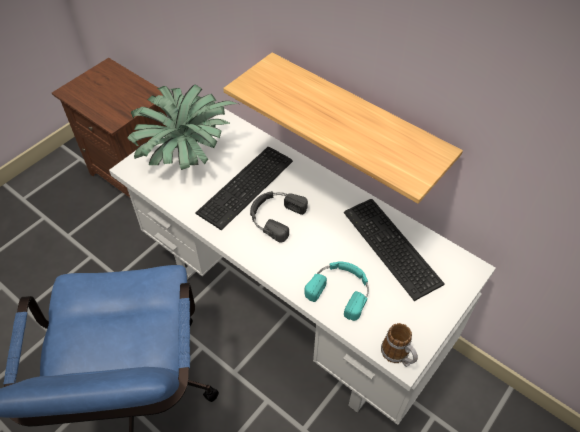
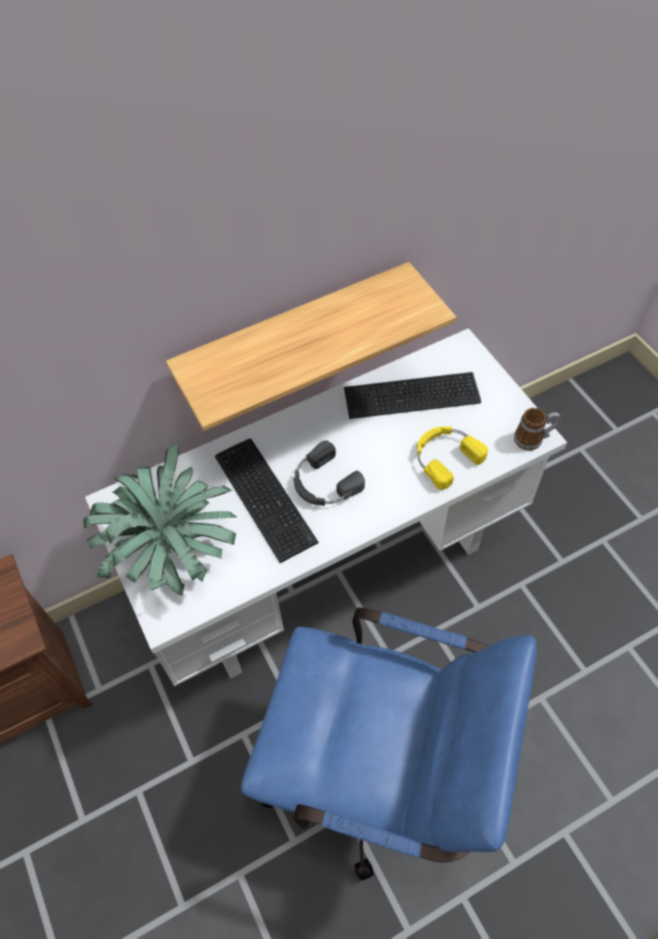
camera: 65 degrees left, 5 degrees up
turquoise headphones [304,262,369,321] -> yellow headphones [417,426,488,490]

